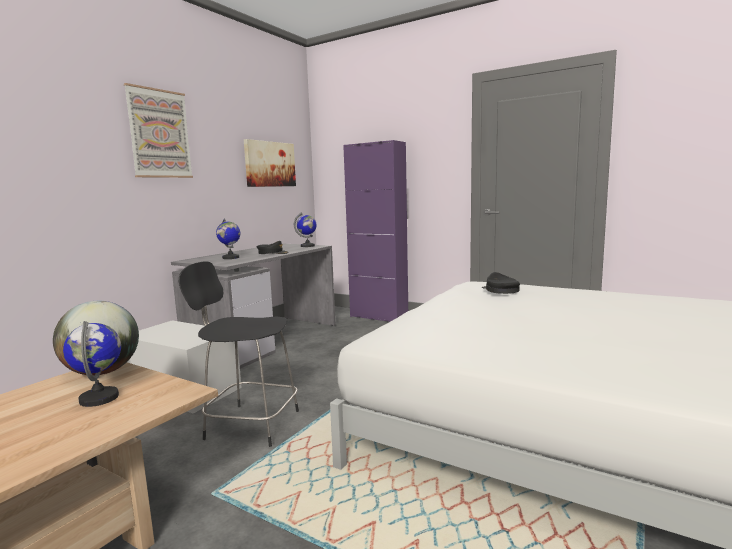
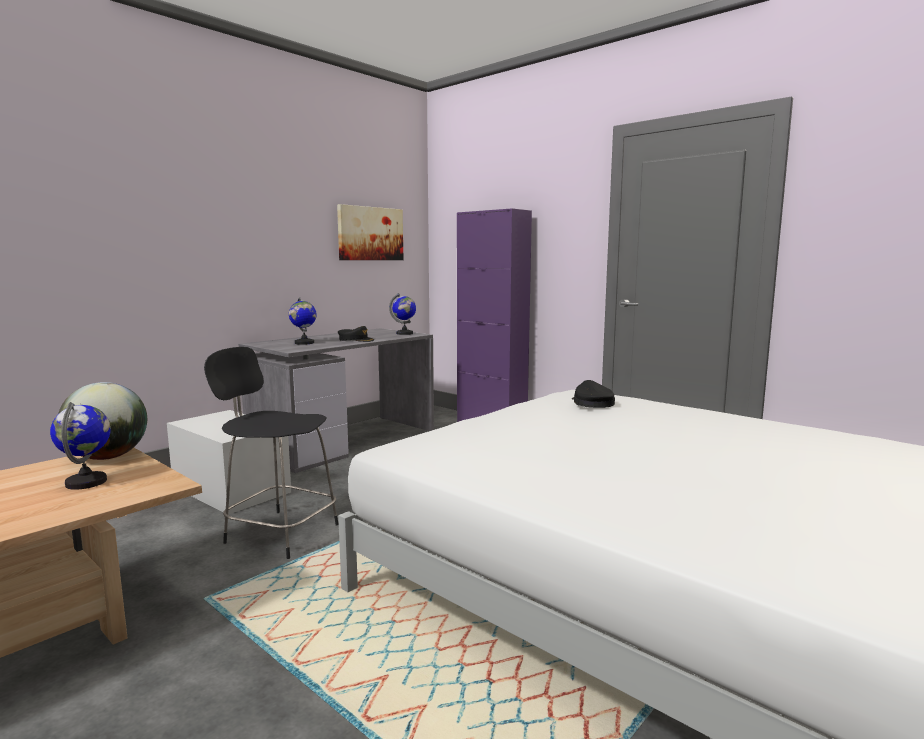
camera: 10 degrees right, 0 degrees up
picture [124,83,193,178] -> none

